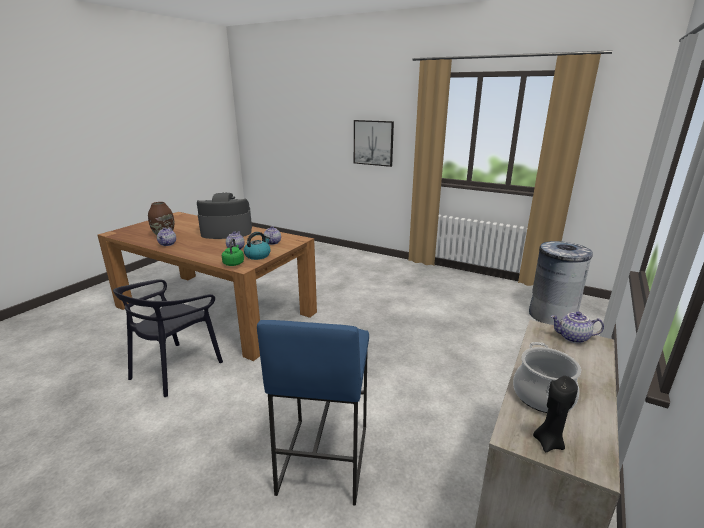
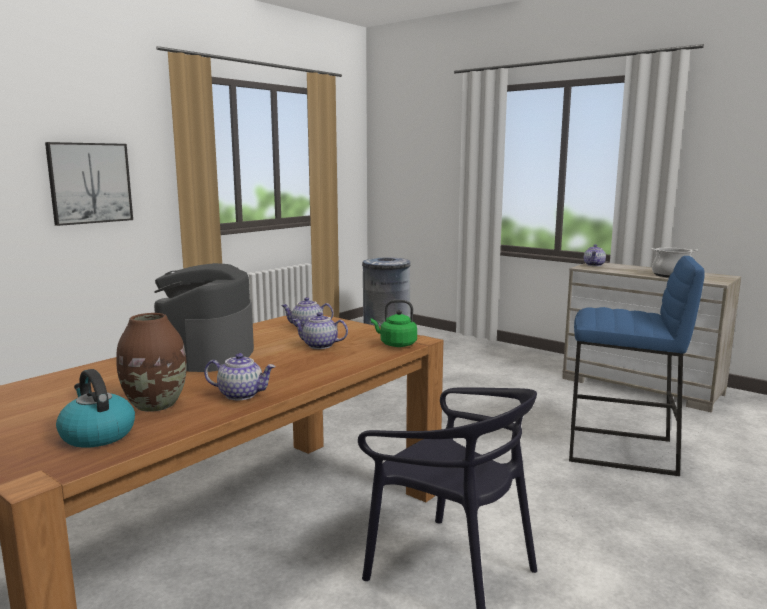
camera: 80 degrees left, 10 degrees down
kettle [244,232,271,260] -> kettle moved to [56,369,135,448]
black candle [533,376,578,452] -> none

